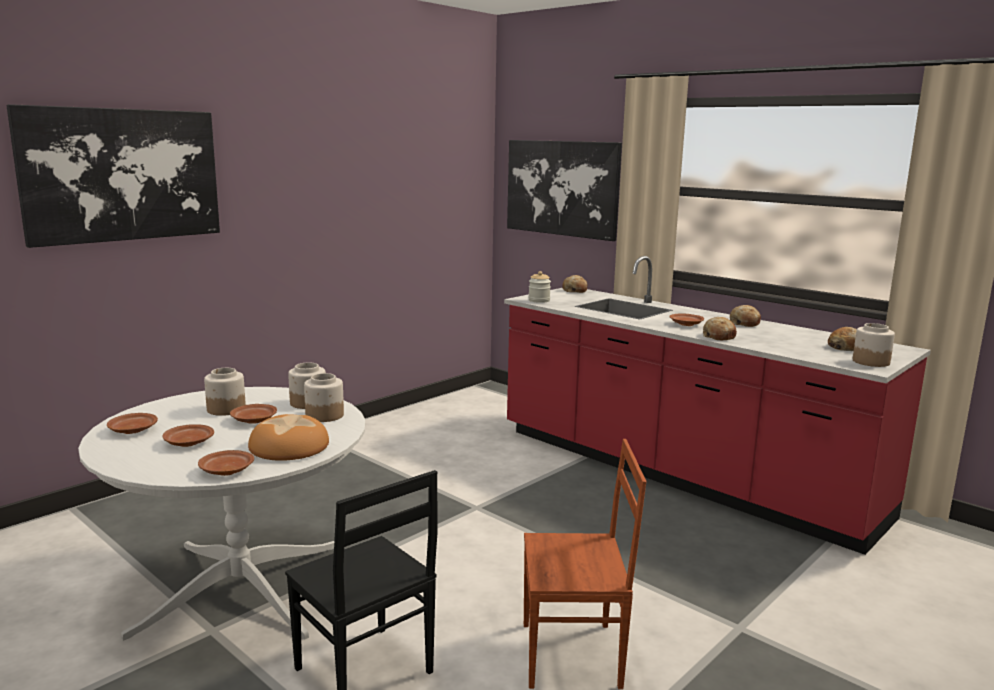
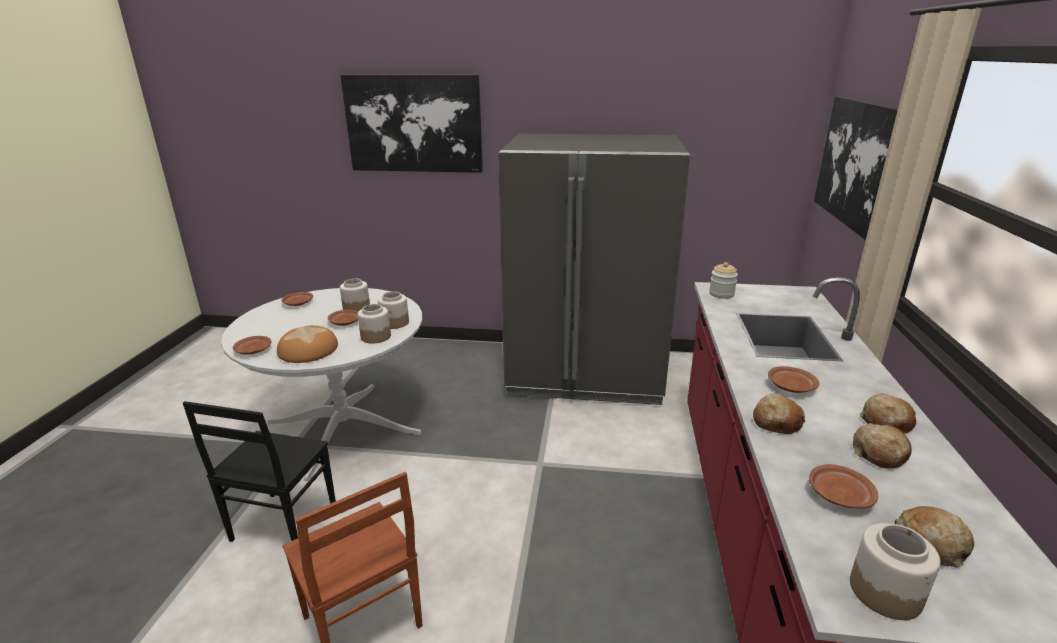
camera: 55 degrees right, 10 degrees up
brown plate [163,424,214,447] -> brown plate moved to [809,464,878,508]
bread [562,275,587,293] -> bread moved to [853,423,912,469]
none -> grey fridge [498,133,691,405]

